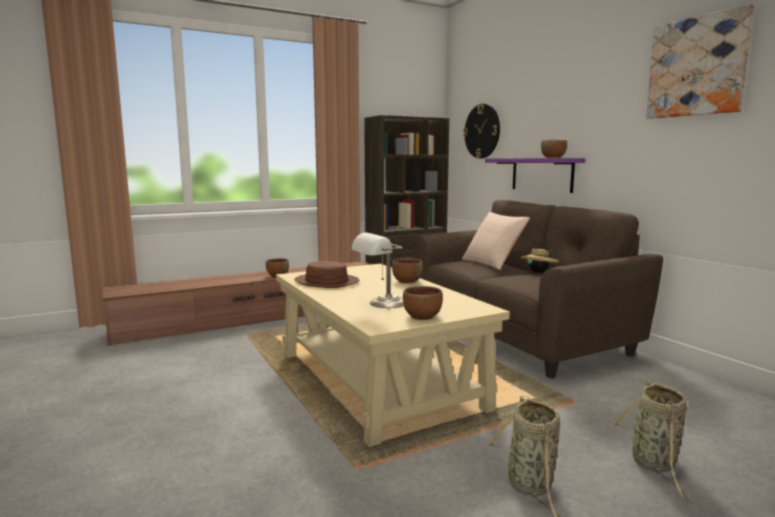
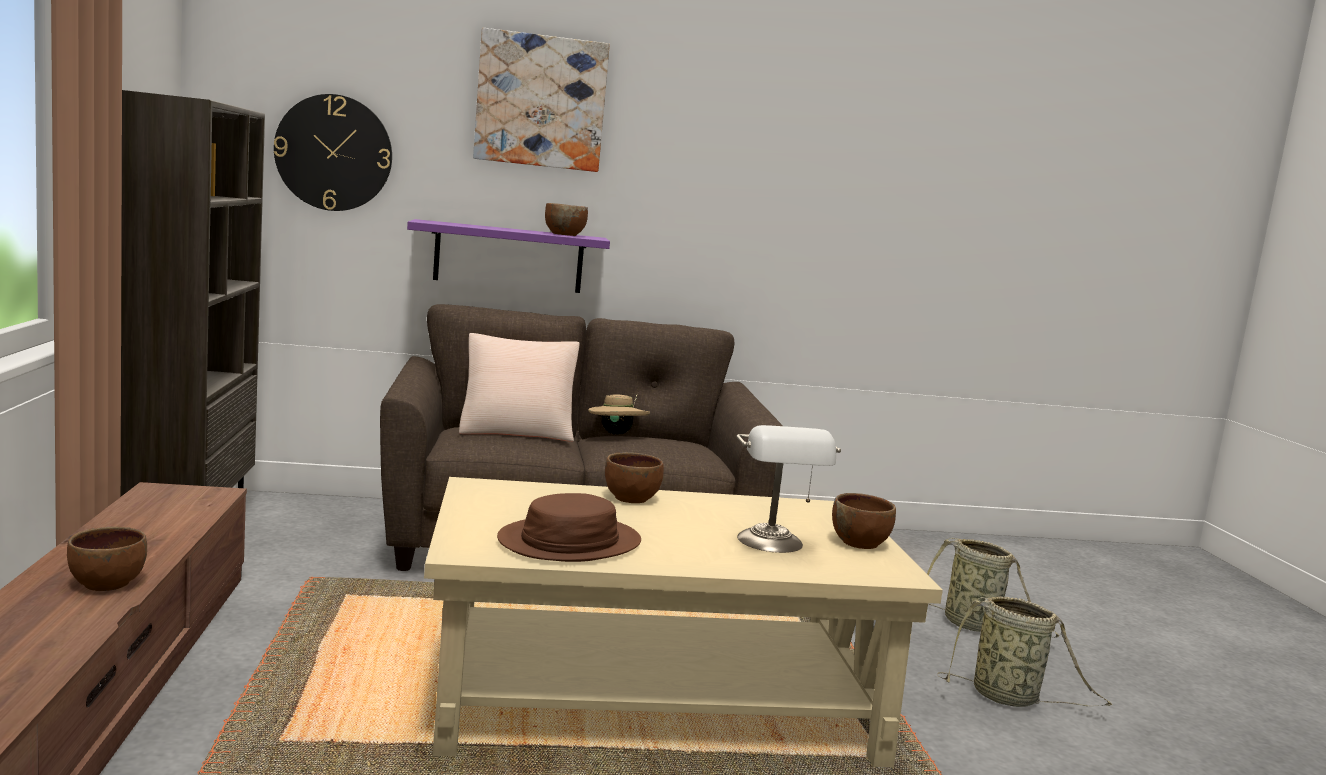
camera: 70 degrees left, 0 degrees up
picture [646,4,754,119] -> picture moved to [473,28,610,172]

